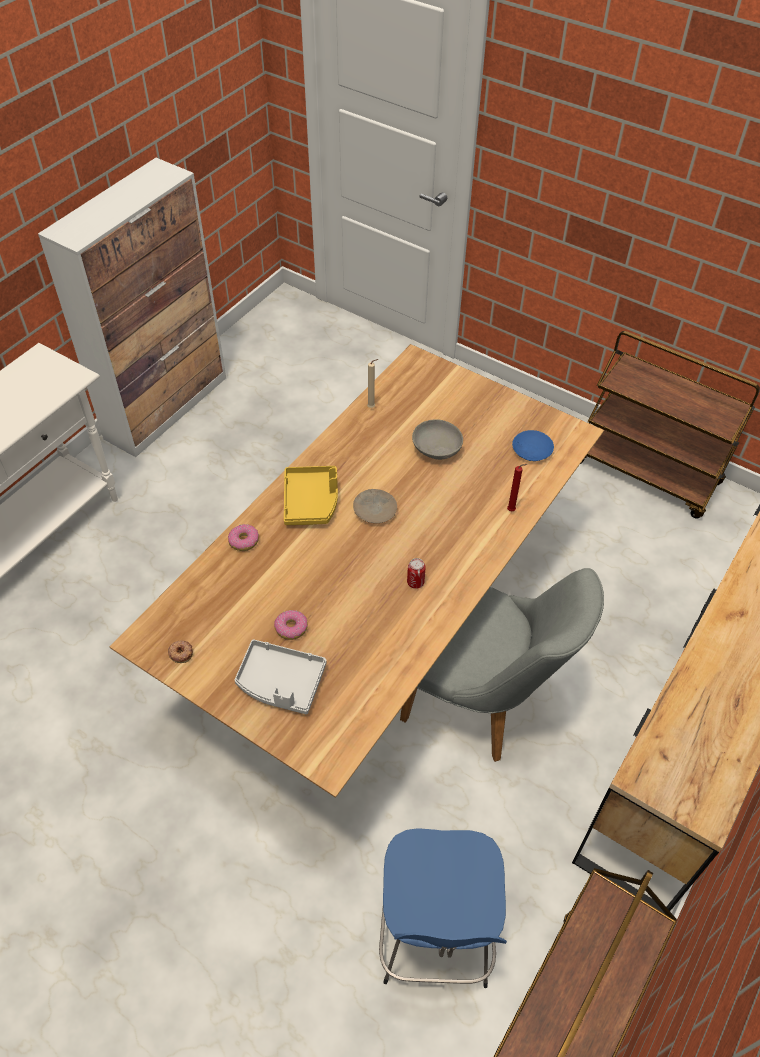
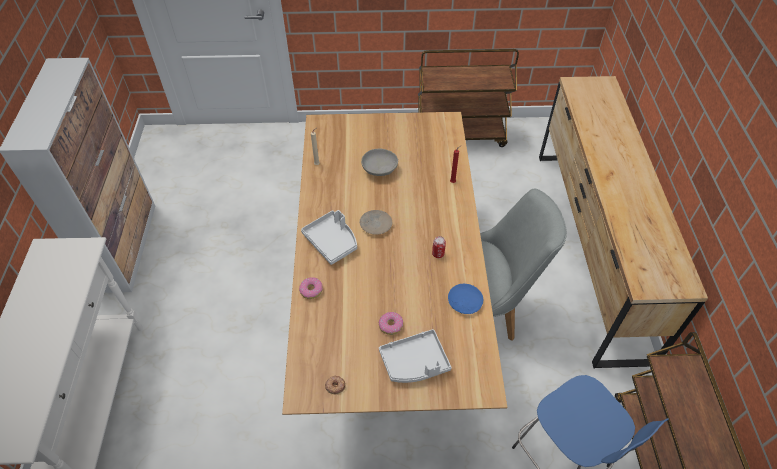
camera: 35 degrees left, 0 degrees up
yellow tray [284,466,338,525] -> grey tray [301,210,357,265]
blue plate [512,430,554,461] -> blue plate moved to [448,284,483,314]

